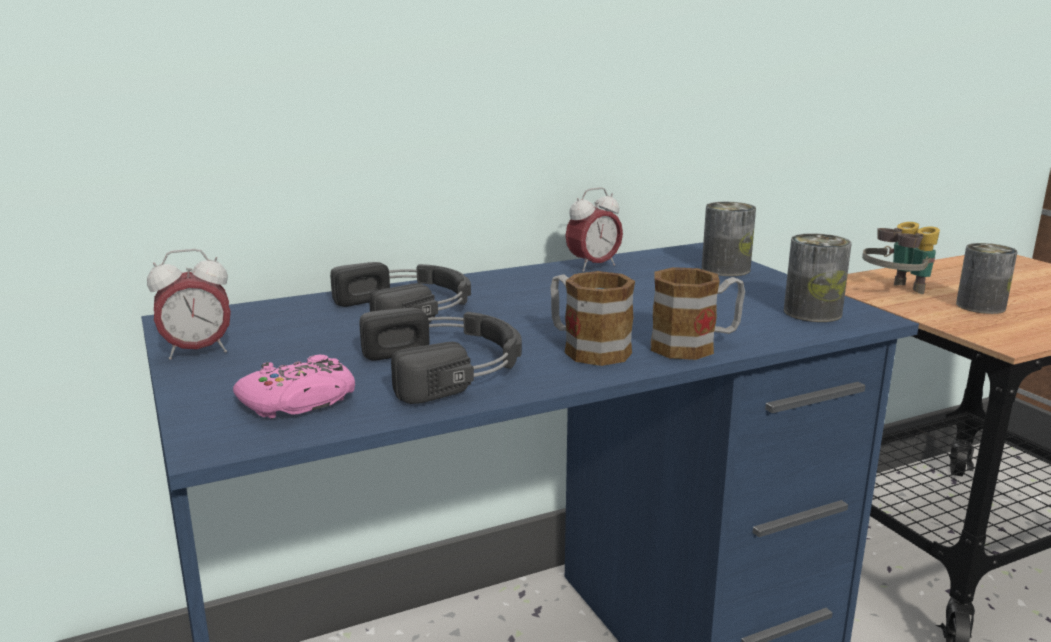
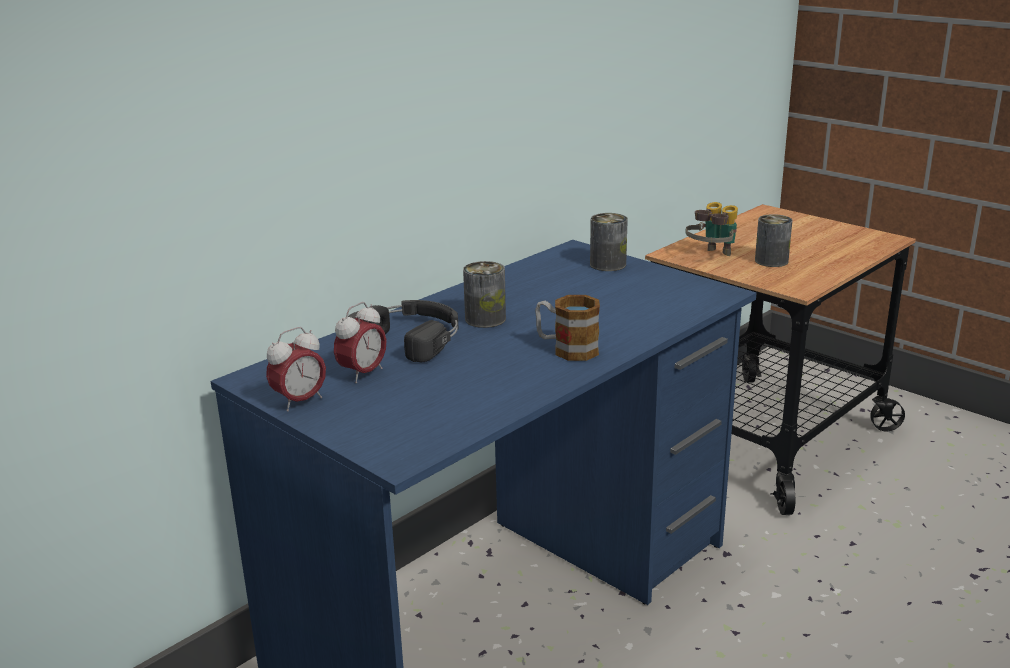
camera: 20 degrees left, 5 degrees up
pink game controller [233,355,355,419] -> none
black headphones [359,308,522,404] -> none
alarm clock [565,187,623,272] -> alarm clock moved to [334,302,387,383]
mug [651,267,745,360] -> none
can [784,233,852,322] -> can moved to [463,261,506,328]

